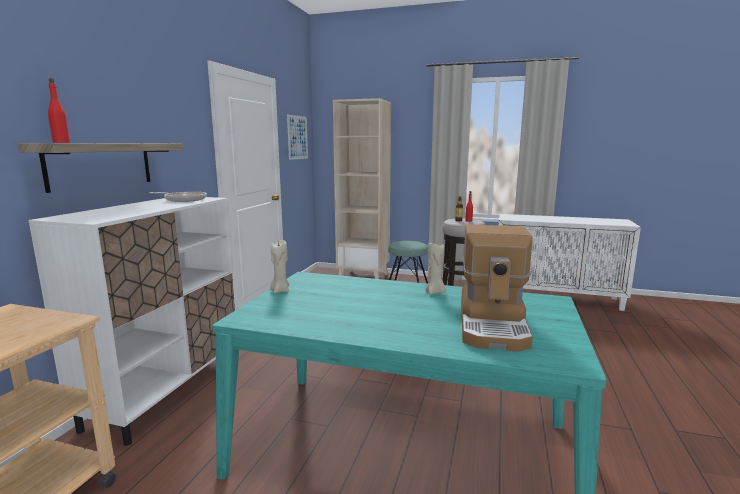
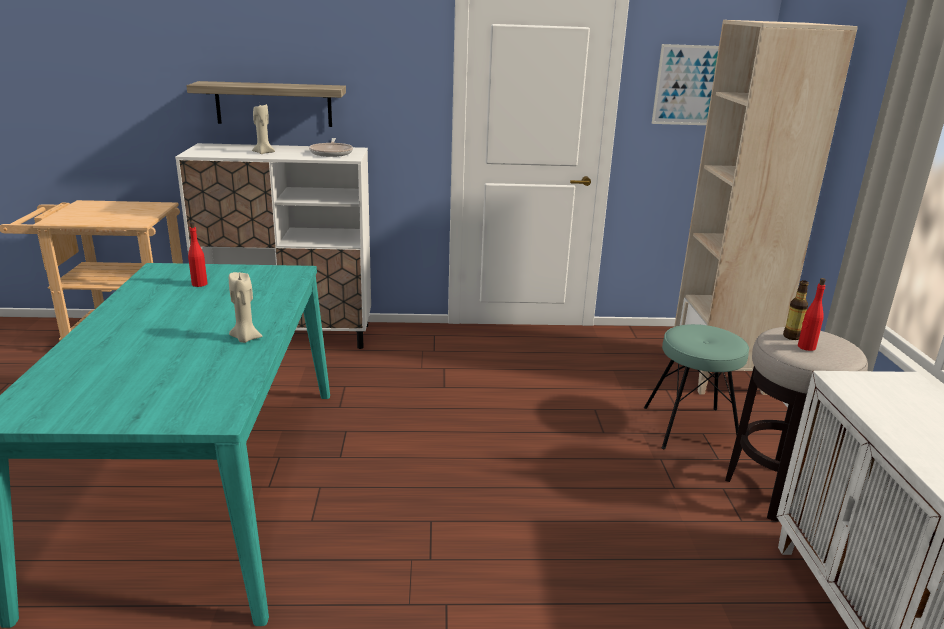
camera: 70 degrees right, 10 degrees up
red bottle [48,78,70,143] -> red bottle moved to [188,221,208,287]
beige candle [270,240,289,293] -> beige candle moved to [252,104,275,154]
coffee machine [461,224,533,352] -> none

